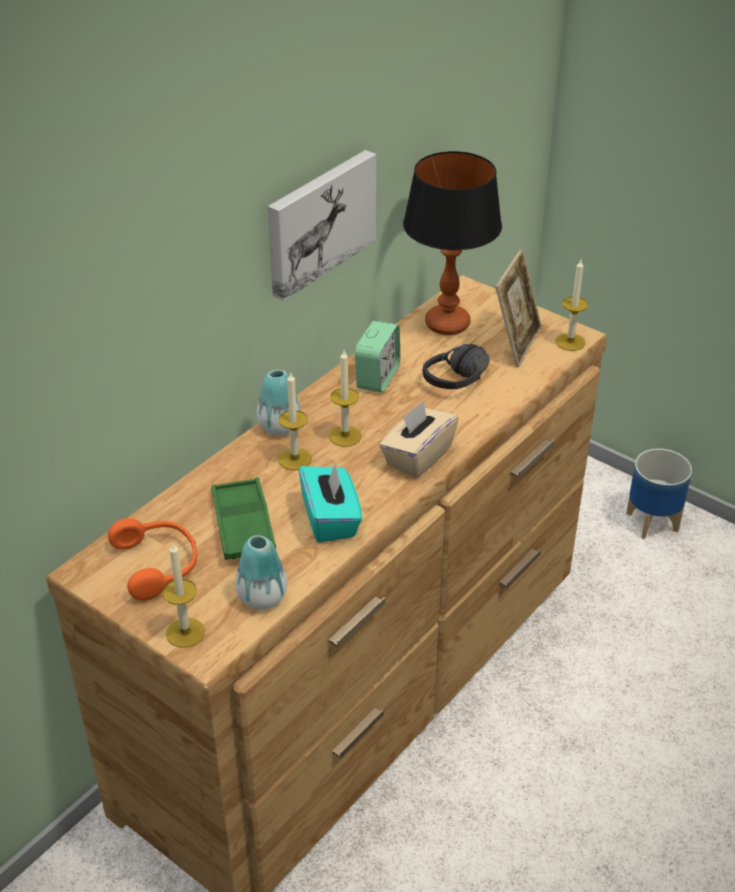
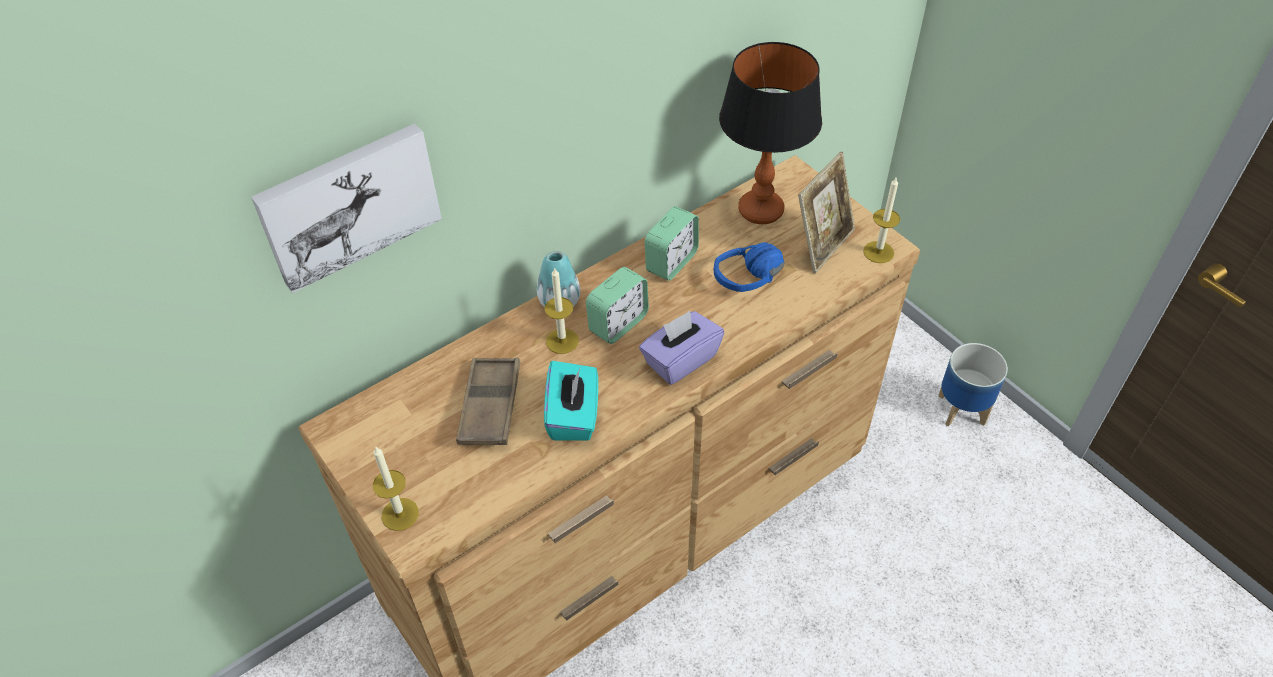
camera: 15 degrees right, 10 degrees up
orange headphones [108,518,197,601] -> none
green tray [211,477,276,560] -> brown tray [456,358,520,445]
vase [235,535,287,610] -> none
picture [268,150,376,301] -> picture moved to [251,123,442,293]
candle [329,351,362,447] -> alarm clock [586,267,649,344]
beige tissue box [379,401,459,478] -> purple tissue box [639,311,724,385]
black headphones [423,344,490,389] -> blue headphones [714,242,785,292]

